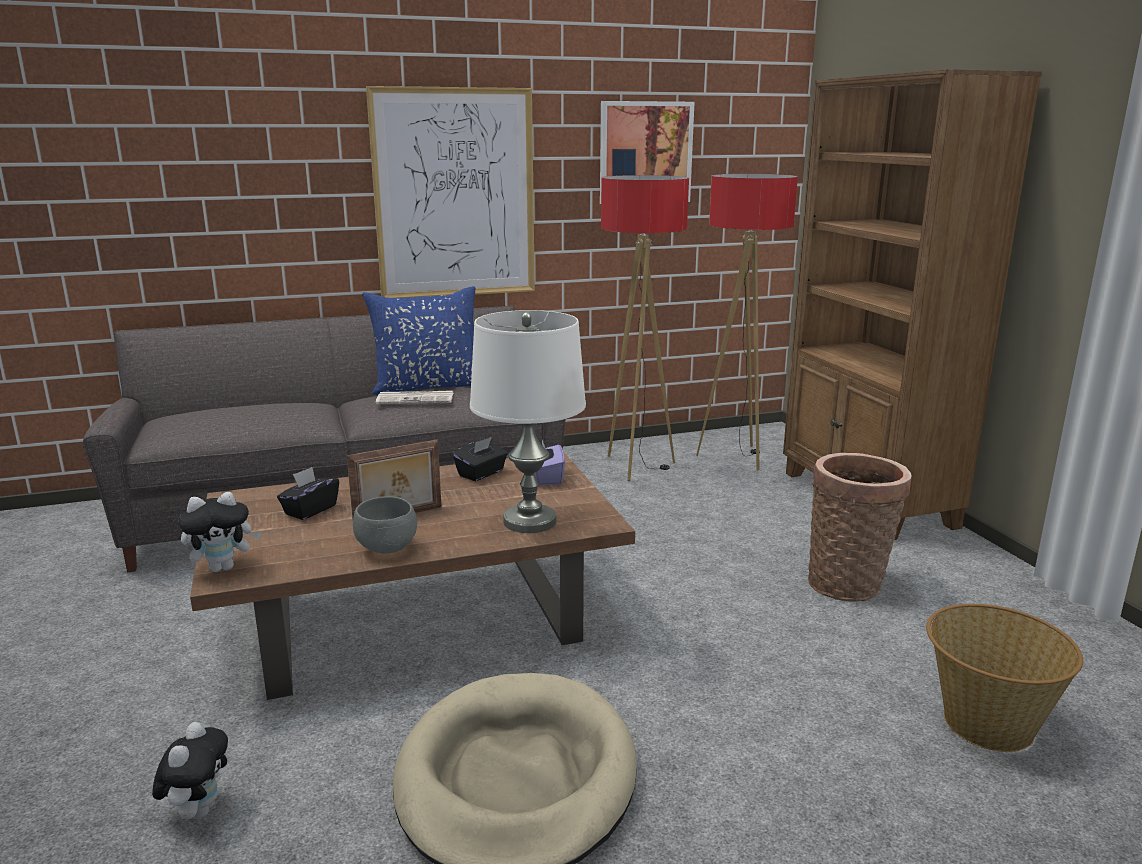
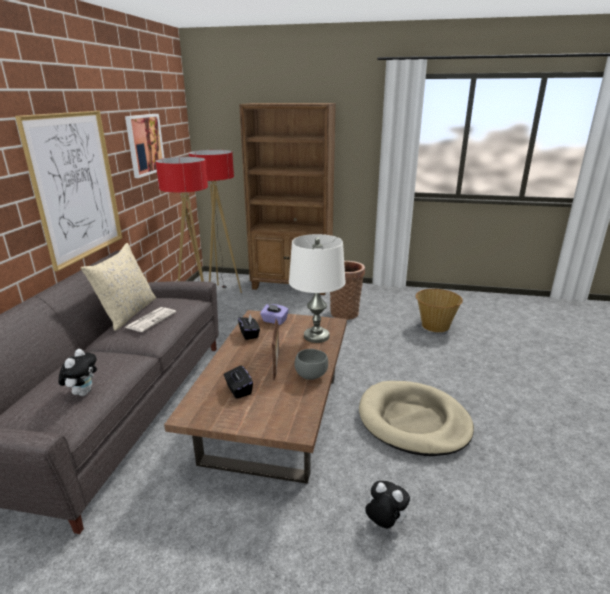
camera: 60 degrees left, 5 degrees up
plush toy [179,492,261,572] -> plush toy moved to [58,349,97,396]
blue pillow [362,286,476,395] -> beige pillow [81,243,156,331]

